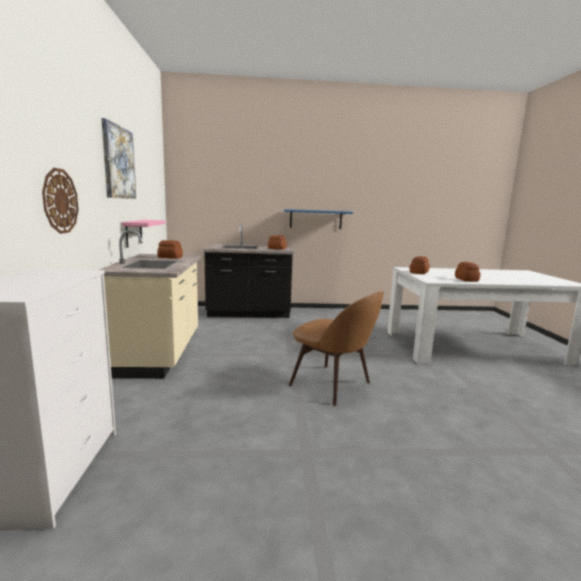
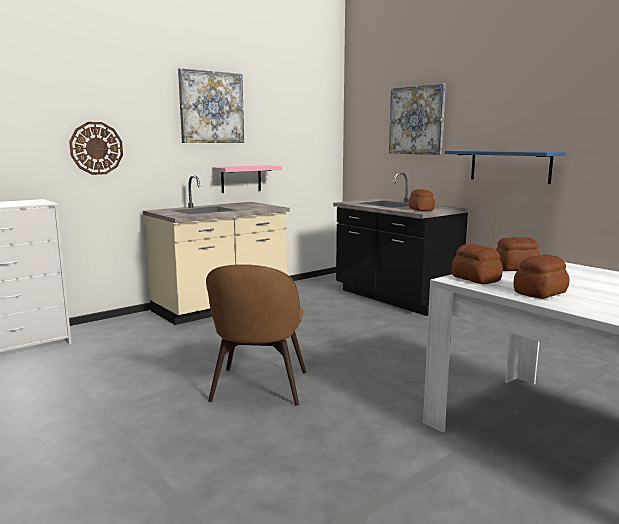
camera: 55 degrees right, 0 degrees up
bread [157,240,183,259] -> bread moved to [452,244,503,284]
none -> picture [389,83,446,155]

